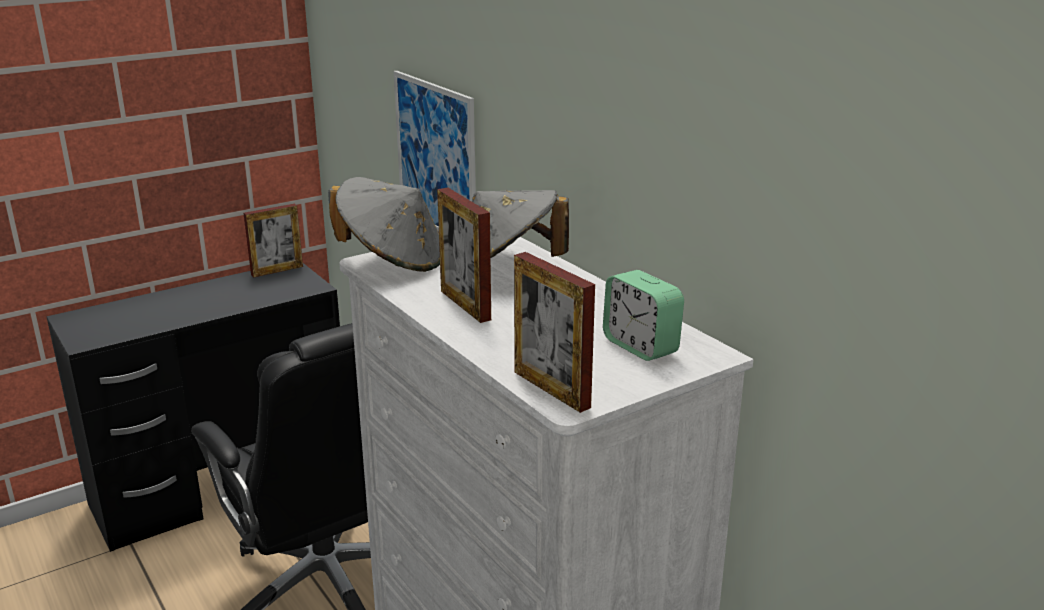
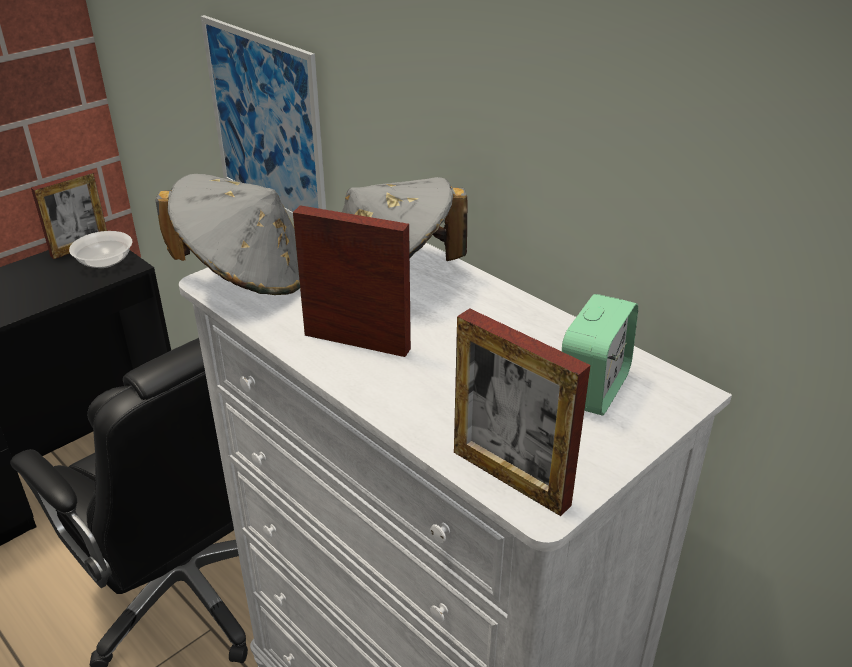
camera: 10 degrees left, 10 degrees up
picture frame [437,187,491,323] -> picture frame turned 150 degrees clockwise [293,205,411,357]
alarm clock [603,270,684,361] -> alarm clock turned 105 degrees counterclockwise [562,294,638,416]
none -> bowl [69,231,132,268]

